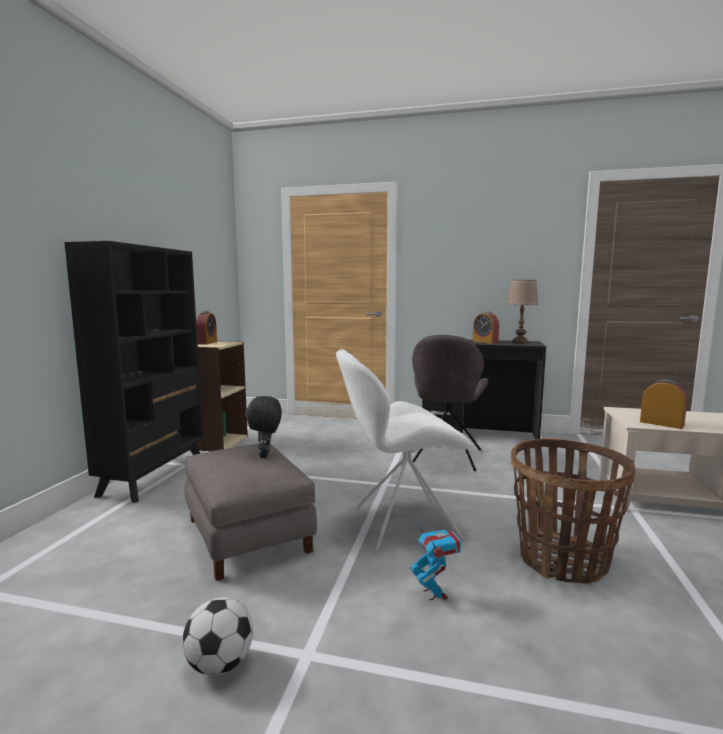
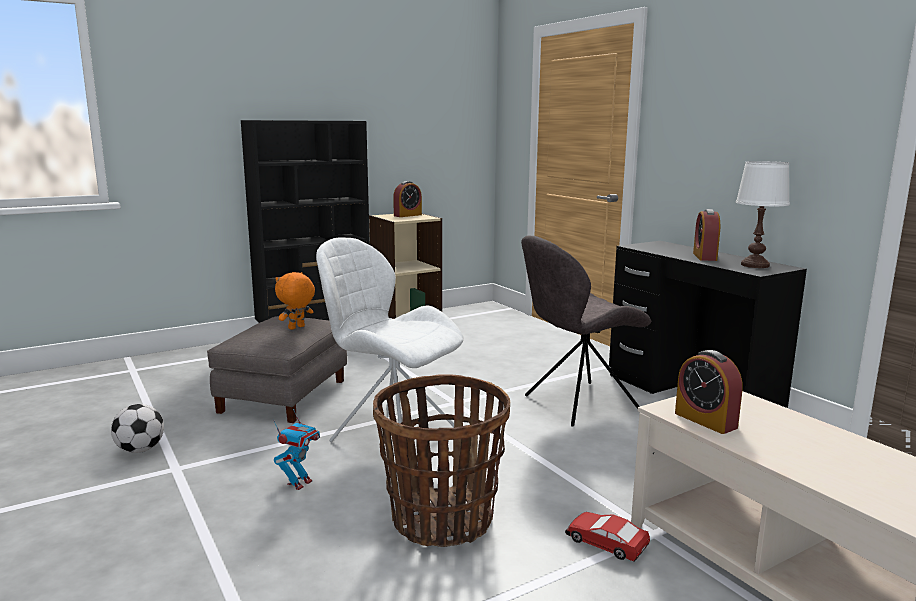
camera: 45 degrees right, 5 degrees up
black plush toy [245,396,282,458] -> orange plush toy [275,272,315,330]
brown table lamp [507,280,538,344] -> white table lamp [736,161,790,268]
alarm clock [640,379,687,429] -> alarm clock turned 150 degrees clockwise [675,350,743,434]
none -> toy car [565,512,650,562]

